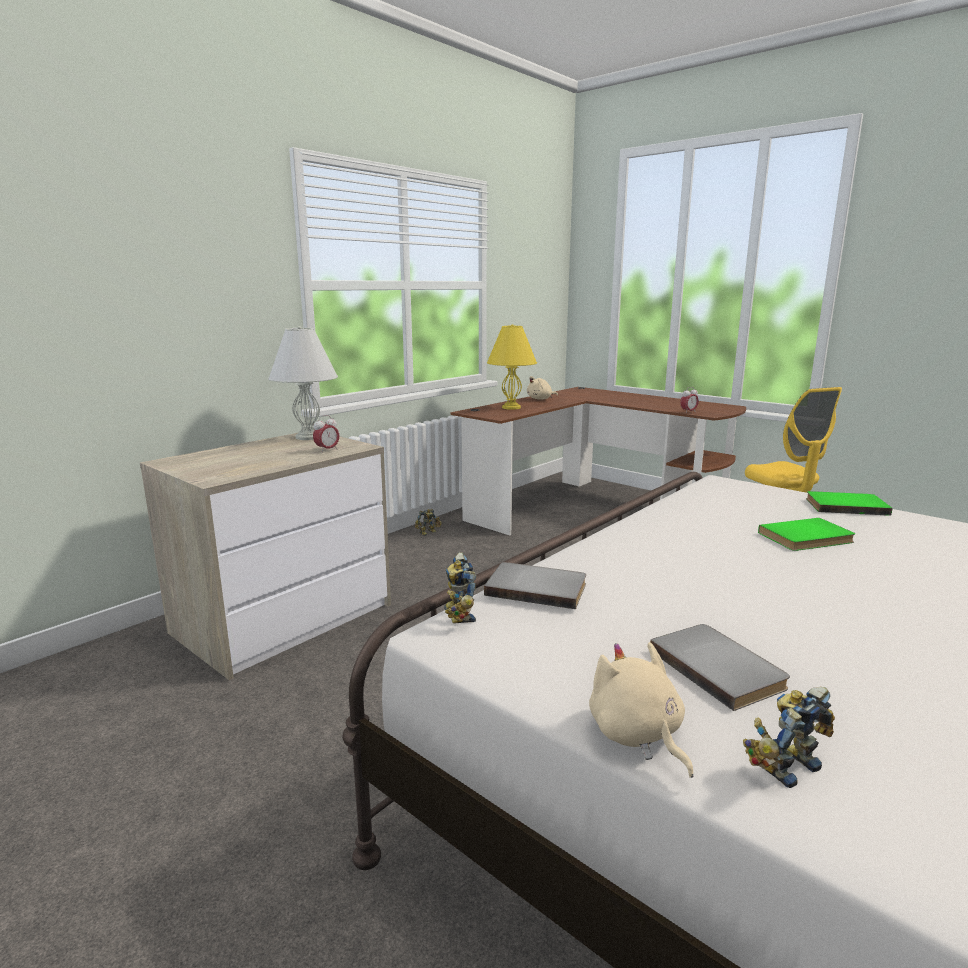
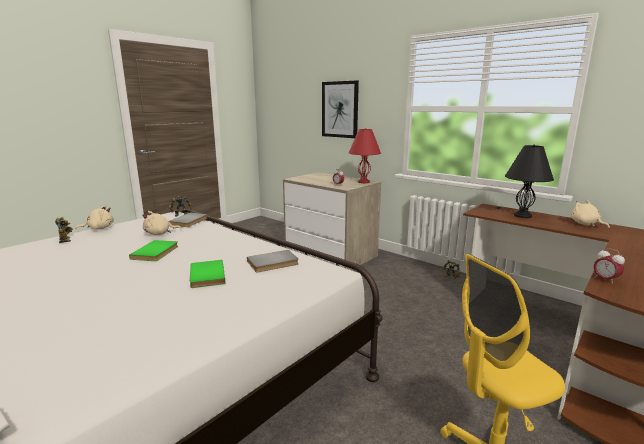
camera: 90 degrees right, 0 degrees up
white table lamp [268,326,338,440] -> red table lamp [349,128,381,183]
yellow table lamp [487,324,537,410] -> black table lamp [505,145,554,218]
grey book [650,624,790,711] -> grey book moved to [247,250,299,272]
green book [806,491,892,516] -> green book moved to [129,240,178,261]
none -> beige plush toy [142,211,181,235]
none -> picture [322,81,359,138]

